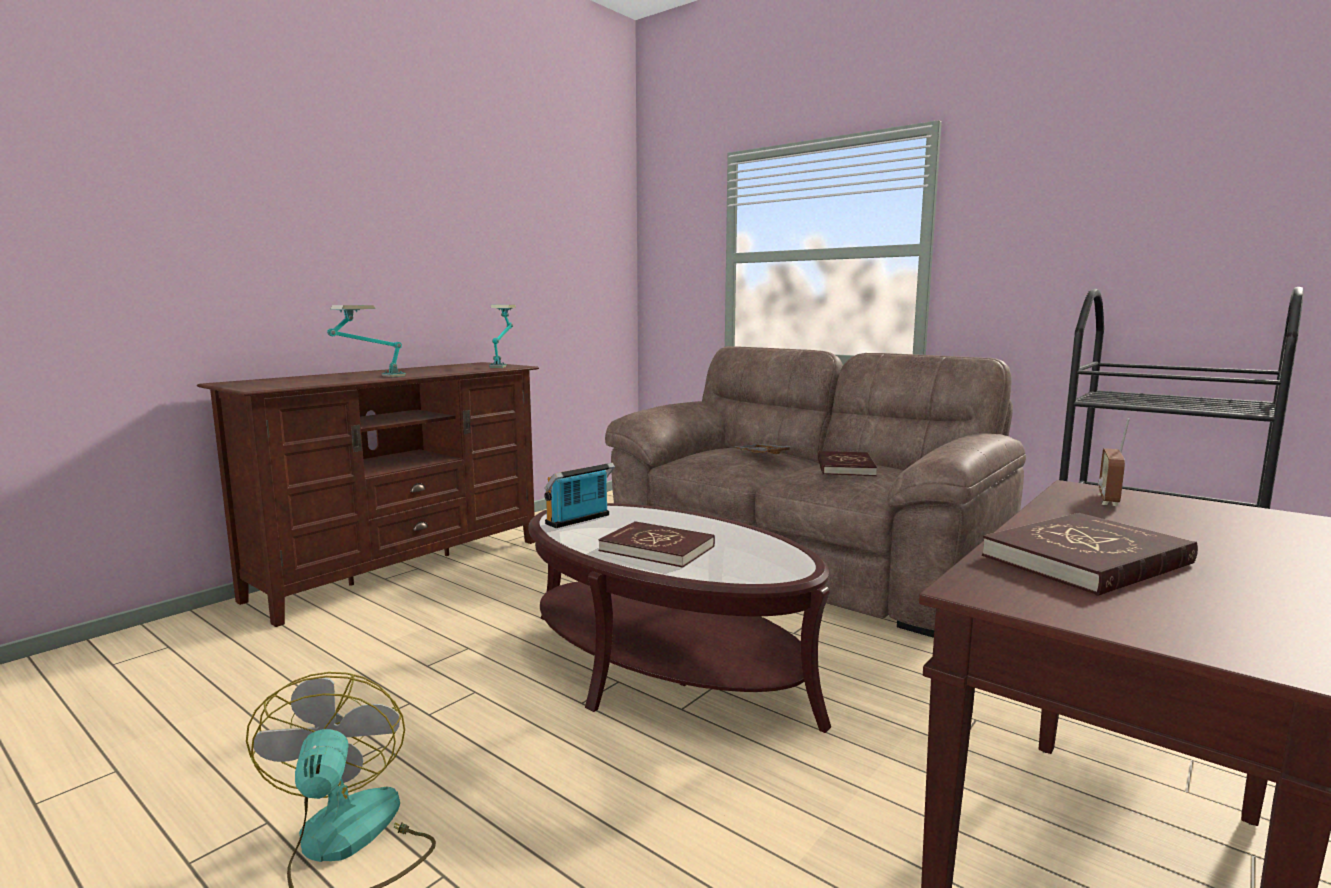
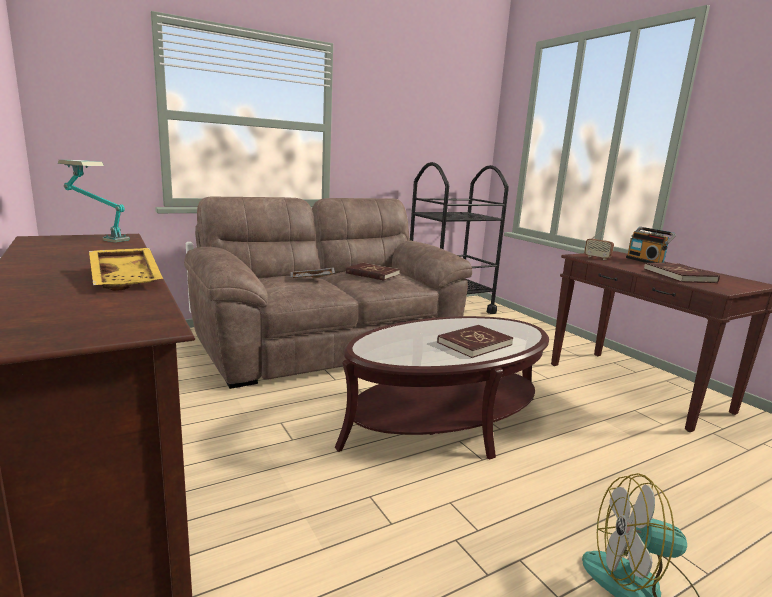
camera: 70 degrees left, 5 degrees up
table lamp [327,305,406,377] -> yellow tray [89,248,163,291]
radio [544,463,615,528] -> radio moved to [626,227,676,263]

